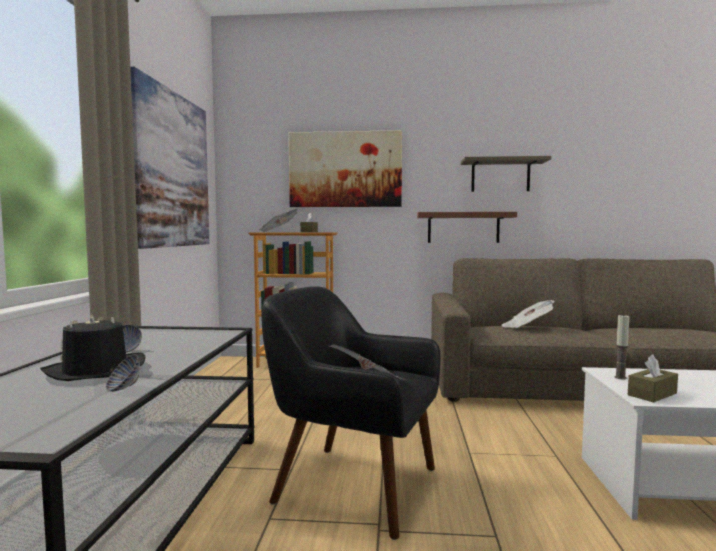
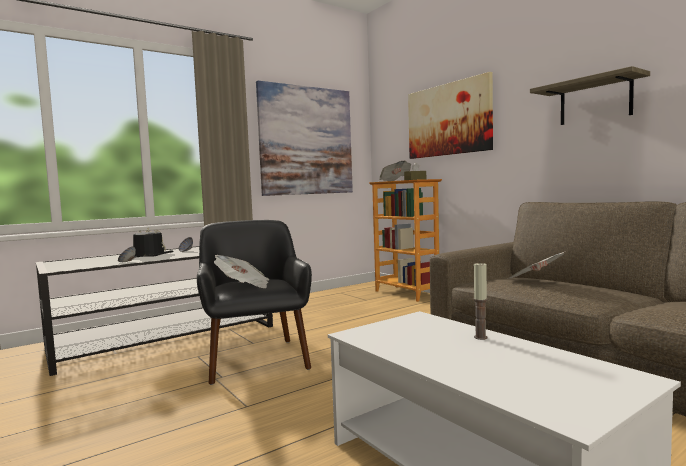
camera: 50 degrees right, 0 degrees up
brown shelf [417,212,517,243] -> none
candle [614,314,629,379] -> candle moved to [473,263,488,340]
brown tissue box [628,354,678,402] -> none

